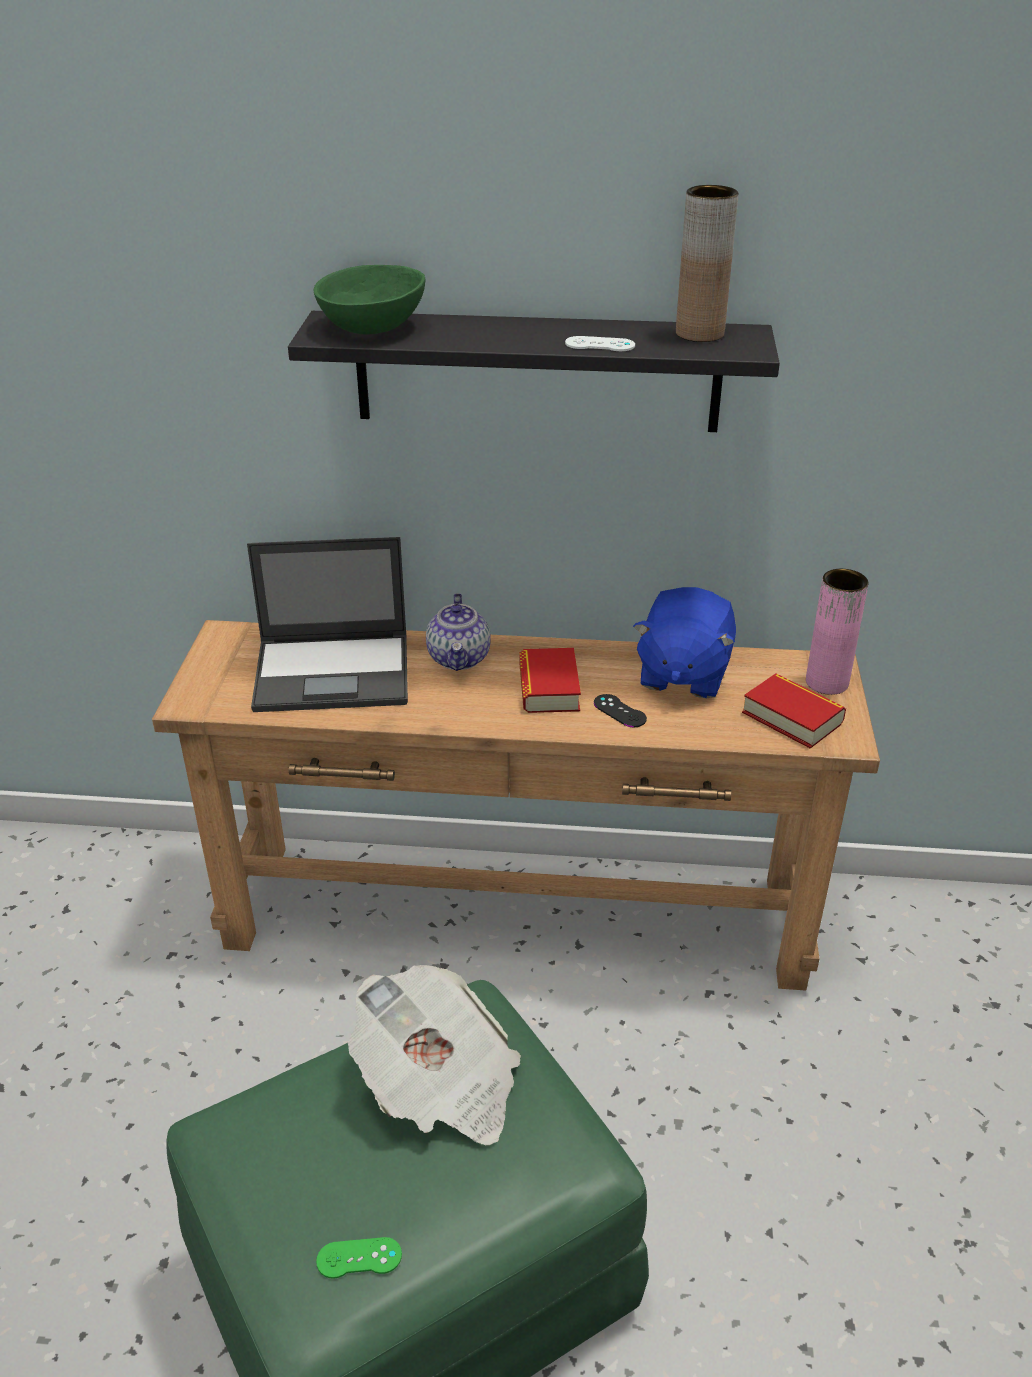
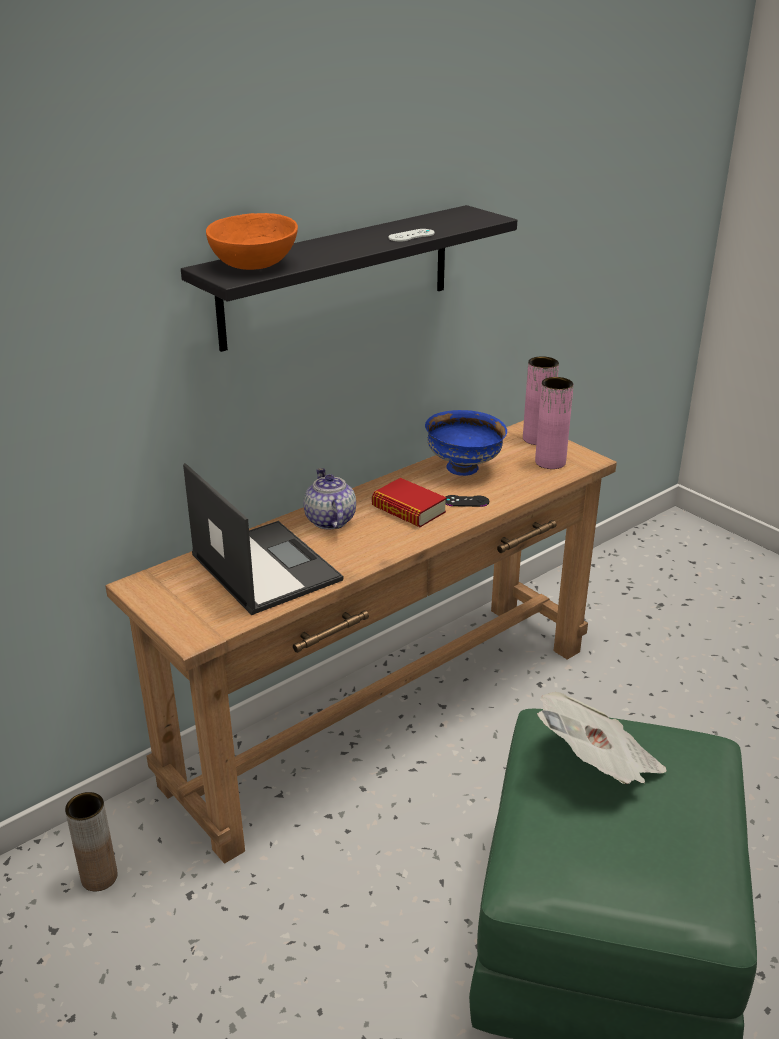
camera: 45 degrees left, 5 degrees down
laptop [247,537,408,712] -> laptop turned 75 degrees counterclockwise [183,463,343,615]
green bowl [314,265,425,335] -> orange bowl [206,213,298,270]
green game controller [316,1237,402,1279] -> none
teapot [426,593,491,671] -> teapot turned 150 degrees counterclockwise [303,468,356,529]
blue plush toy [633,587,736,699] -> blue bowl [425,410,507,476]
brown vase [676,185,739,342] -> brown vase moved to [65,792,118,891]
book [742,673,846,749] -> pink vase [535,377,574,469]

